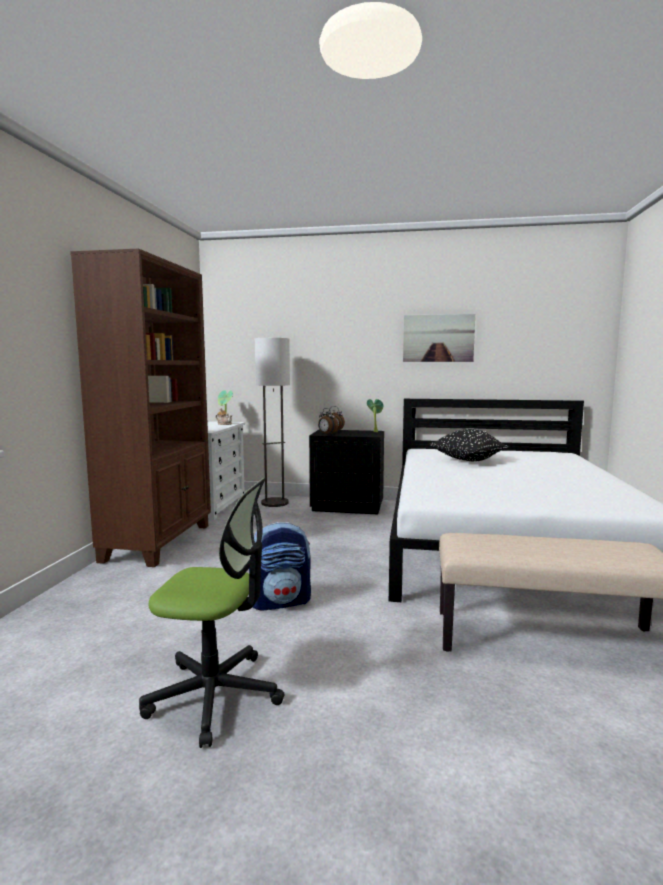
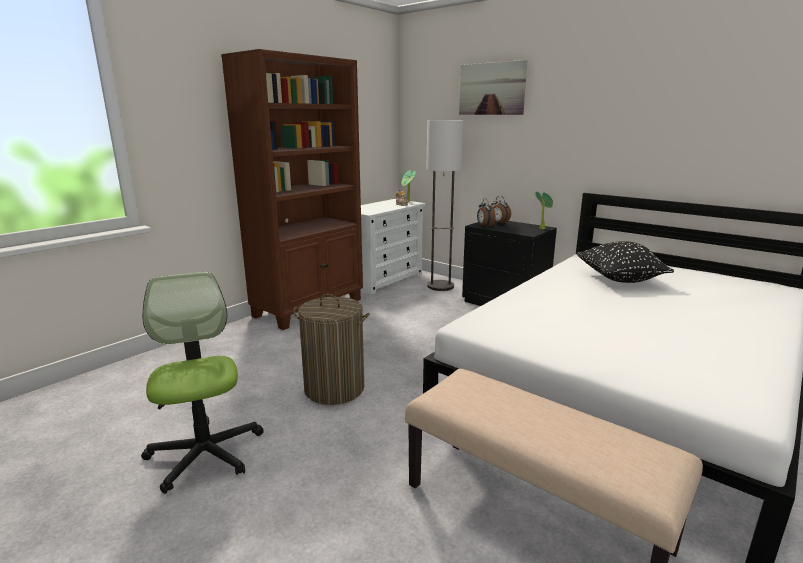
camera: 30 degrees right, 10 degrees up
office chair [139,478,285,748] -> office chair turned 150 degrees counterclockwise [141,272,264,494]
backpack [249,522,311,611] -> laundry basket [293,294,370,405]
picture [403,314,475,362] -> picture moved to [459,60,528,115]

